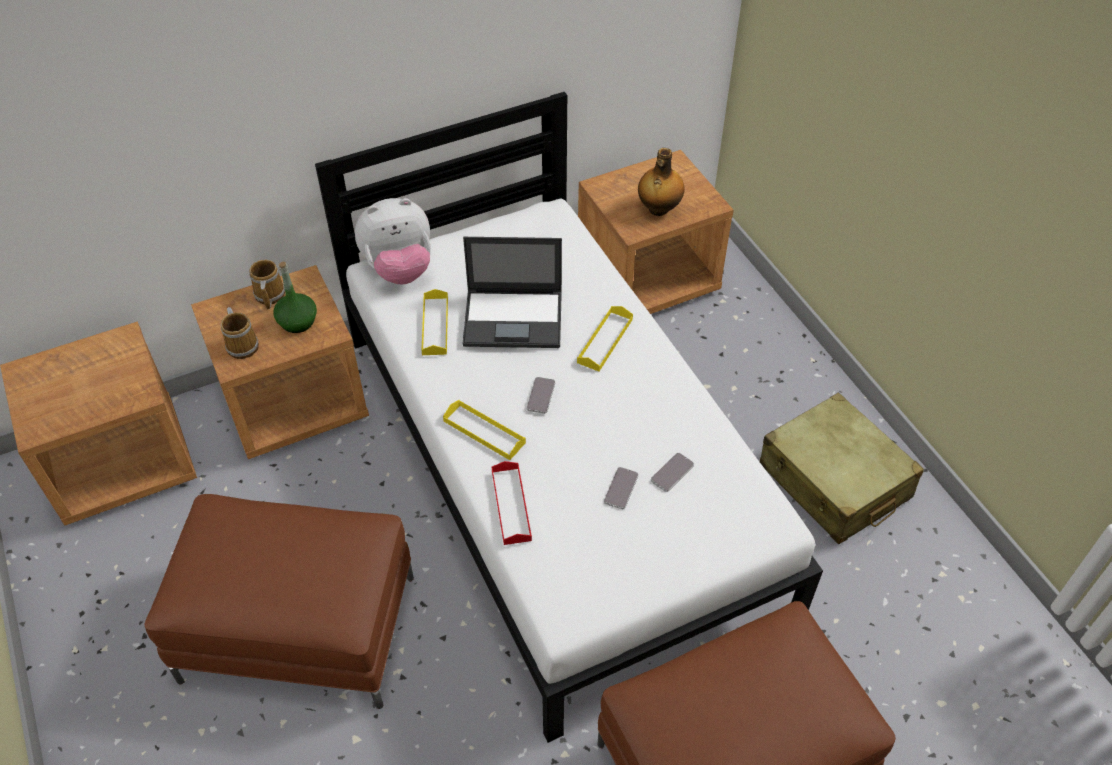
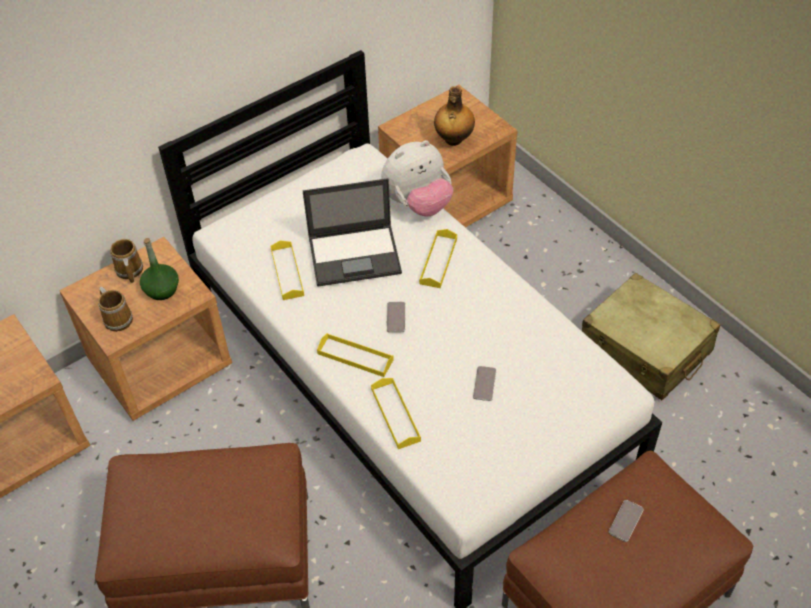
camera: 10 degrees left, 0 degrees up
plush toy [355,198,431,285] -> plush toy moved to [381,140,453,216]
red tray [492,461,532,545] -> yellow tray [371,378,421,449]
phone [651,453,694,492] -> phone moved to [609,500,644,542]

